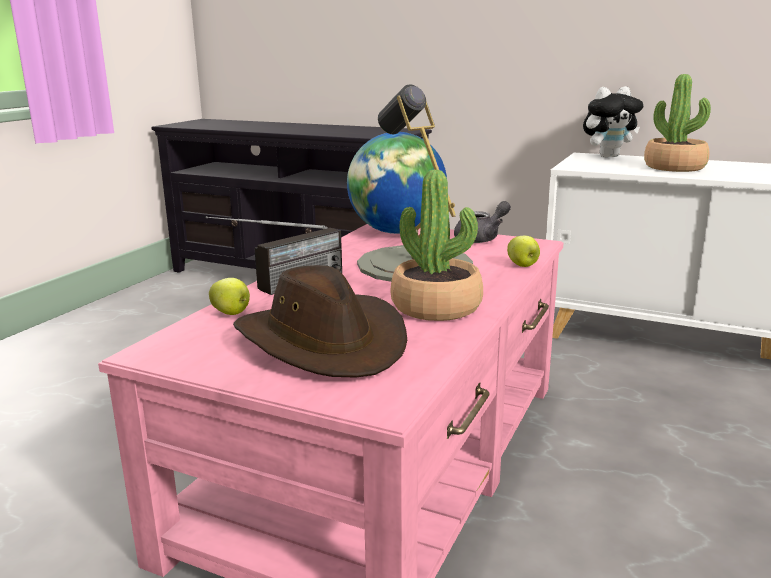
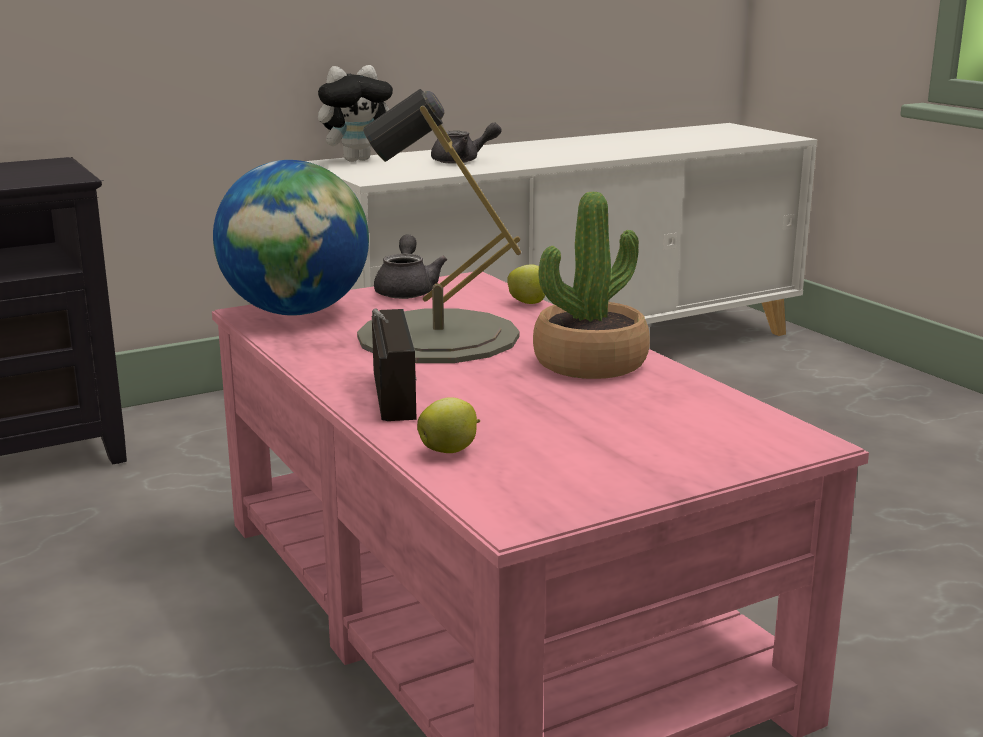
camera: 55 degrees left, 0 degrees up
brown hat [233,265,407,378] -> none
plush toy [583,86,643,158] -> plush toy turned 45 degrees clockwise [318,65,393,162]
potted plant [644,74,711,172] -> grey teapot [431,123,501,164]

